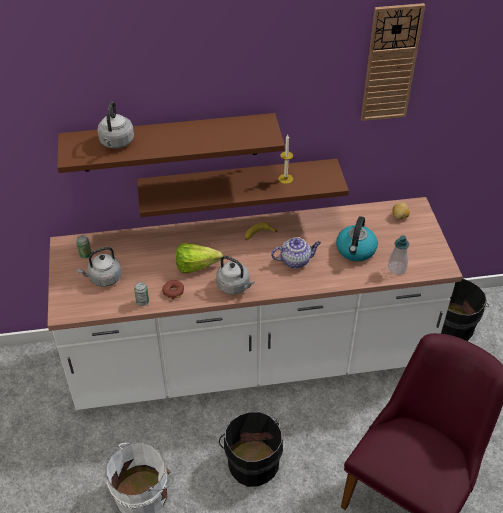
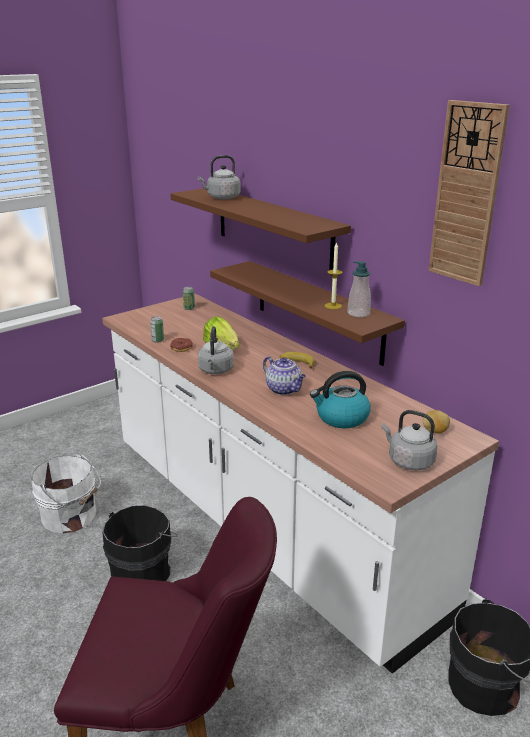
camera: 60 degrees right, 20 degrees down
grey kettle [77,247,122,287] -> grey kettle moved to [382,410,438,471]
soap dispenser [388,235,409,275] -> soap dispenser moved to [348,261,371,317]

